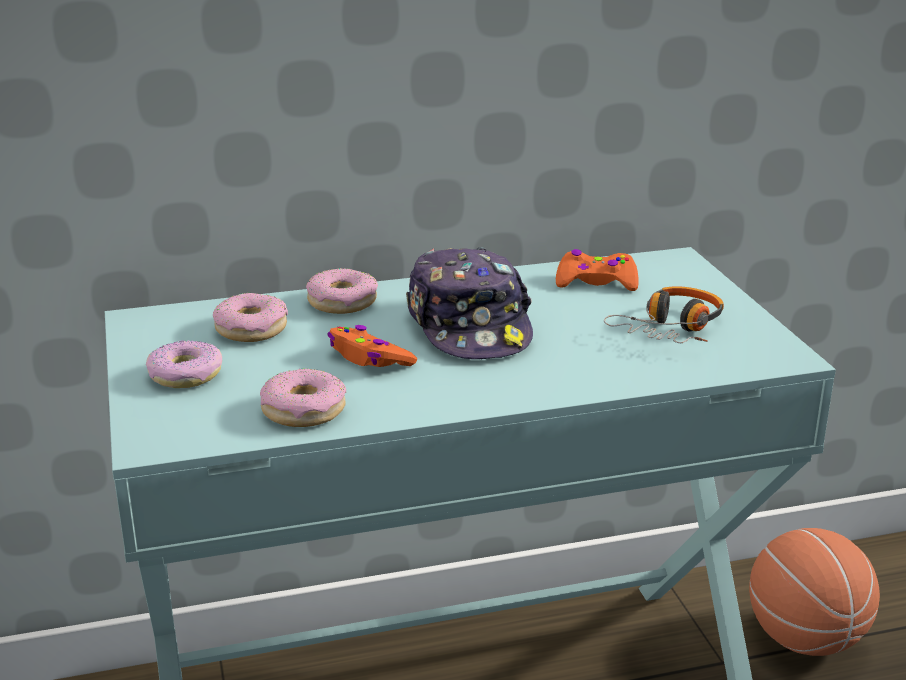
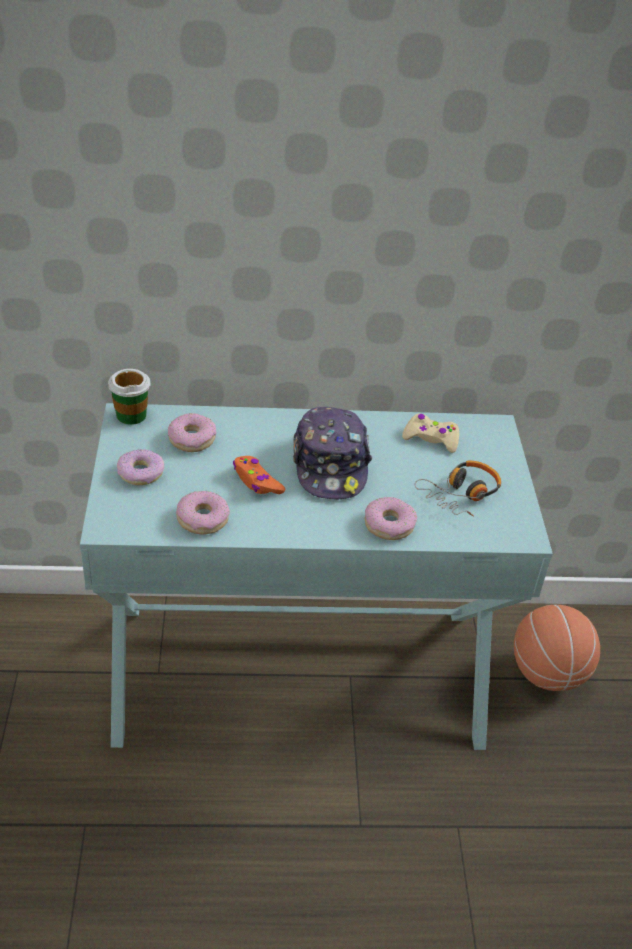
camera: 10 degrees right, 15 degrees up
donut [306,268,378,314] -> donut moved to [365,497,417,540]
orange game controller [556,249,639,291] -> beige game controller [402,413,459,453]
none -> cup [108,369,150,425]

